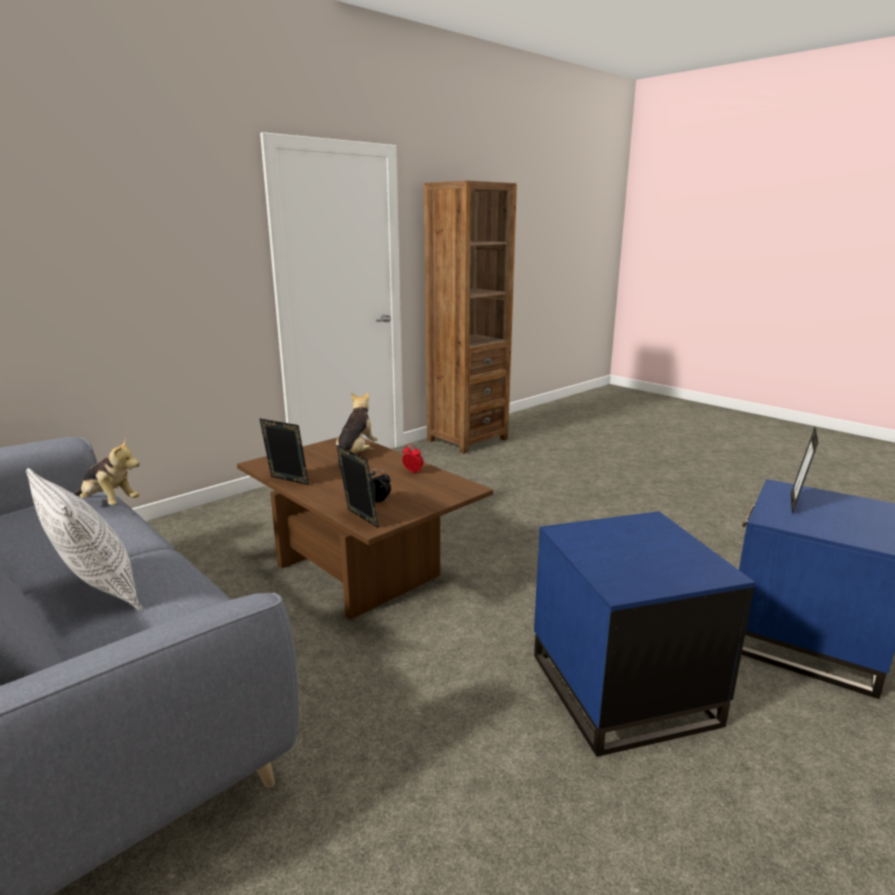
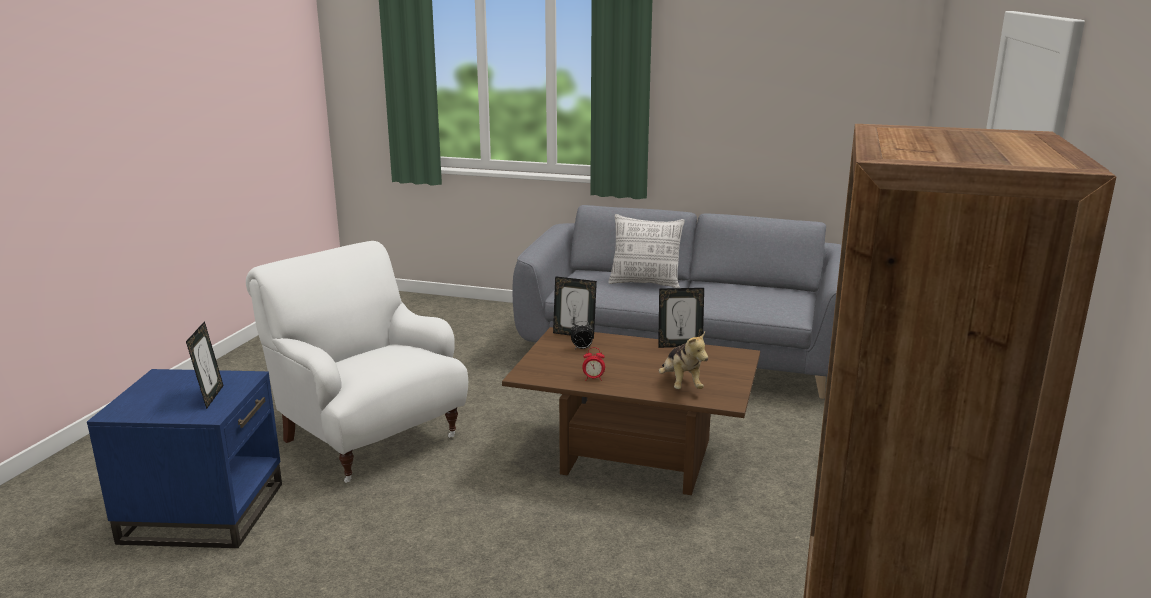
camera: 150 degrees right, 0 degrees up
plush toy [74,438,140,505] -> none
blue side table [534,511,755,757] -> white armchair [246,241,468,483]

